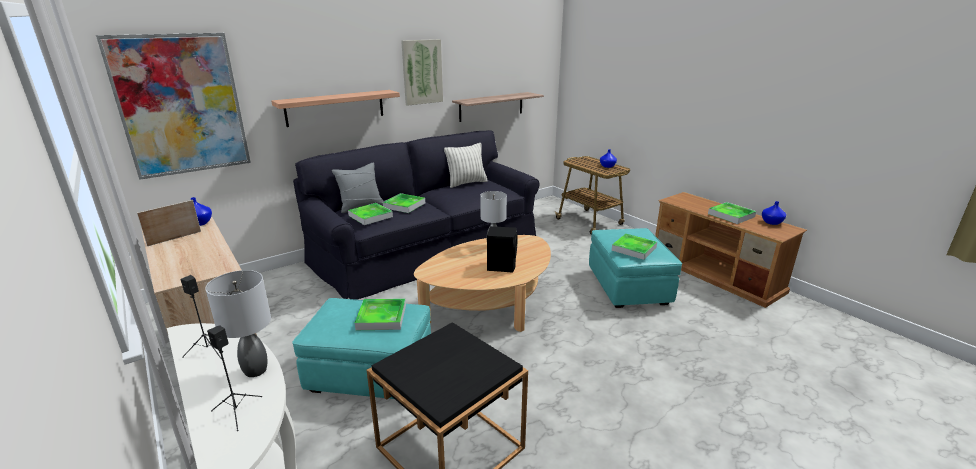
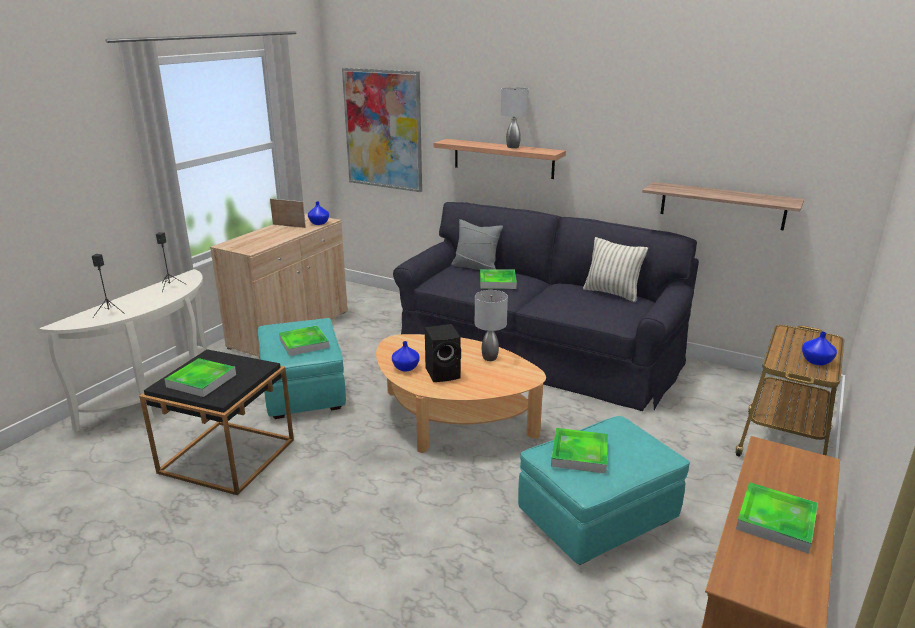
camera: 65 degrees right, 0 degrees up
grey table lamp [205,270,271,377] -> grey table lamp moved to [501,87,529,148]
tray [348,203,393,225] -> tray moved to [165,358,236,397]
picture [401,39,443,106] -> none
blue vase [762,201,786,225] -> blue vase moved to [392,341,420,371]

